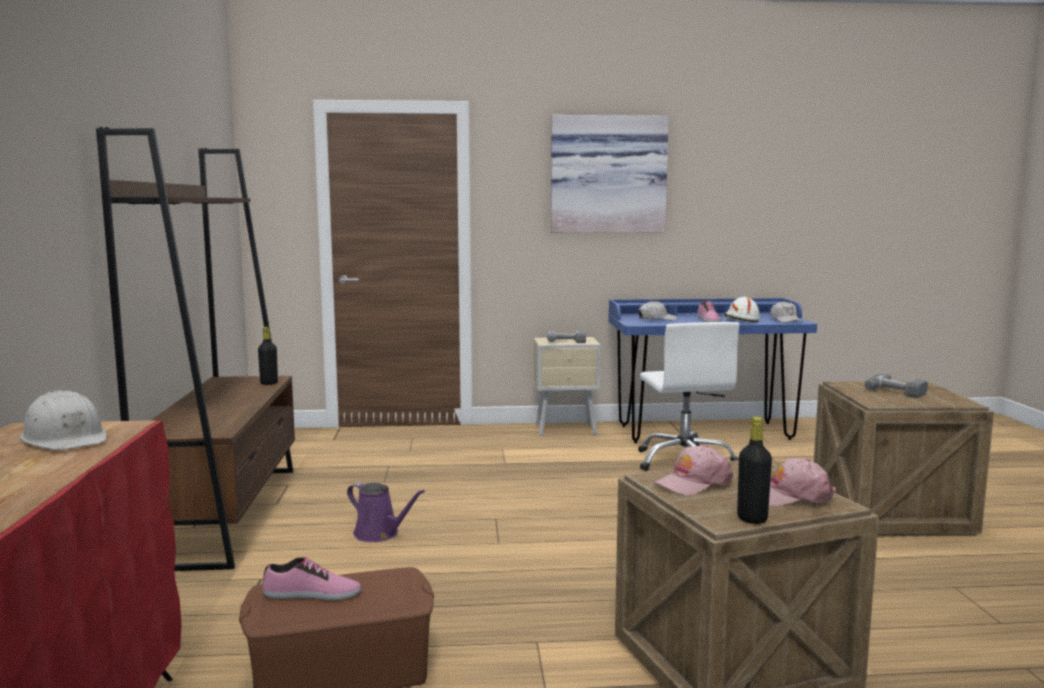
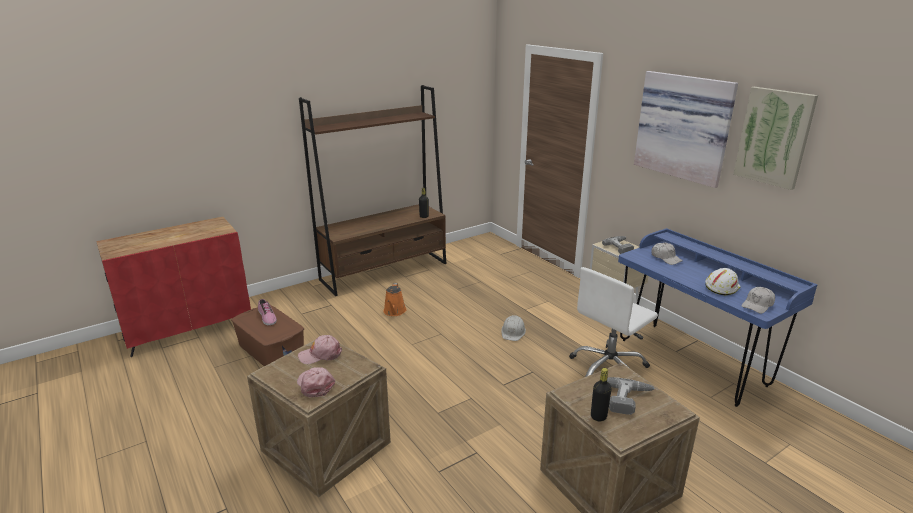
camera: 60 degrees right, 15 degrees up
white hard hat [20,390,107,450] -> white hard hat moved to [501,315,526,341]
purple watering can [347,482,425,542] -> orange watering can [383,283,407,316]
pink cap [654,445,733,495] -> pink cap turned 45 degrees counterclockwise [298,335,342,364]
shoe [697,301,721,322] -> none
black bottle [737,417,772,524] -> black bottle moved to [591,368,612,421]
none -> picture [733,87,818,190]

